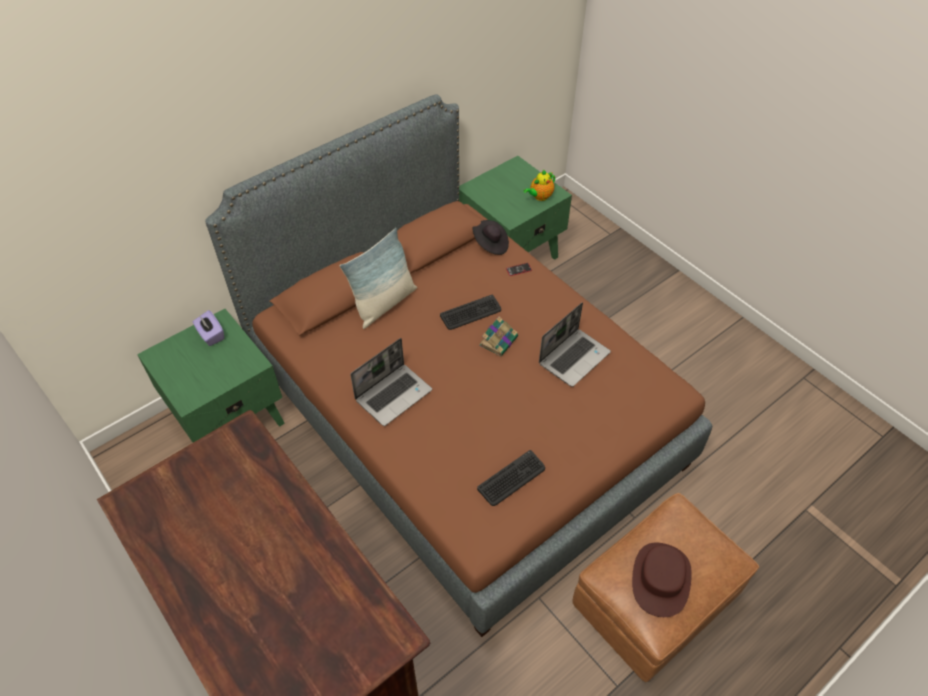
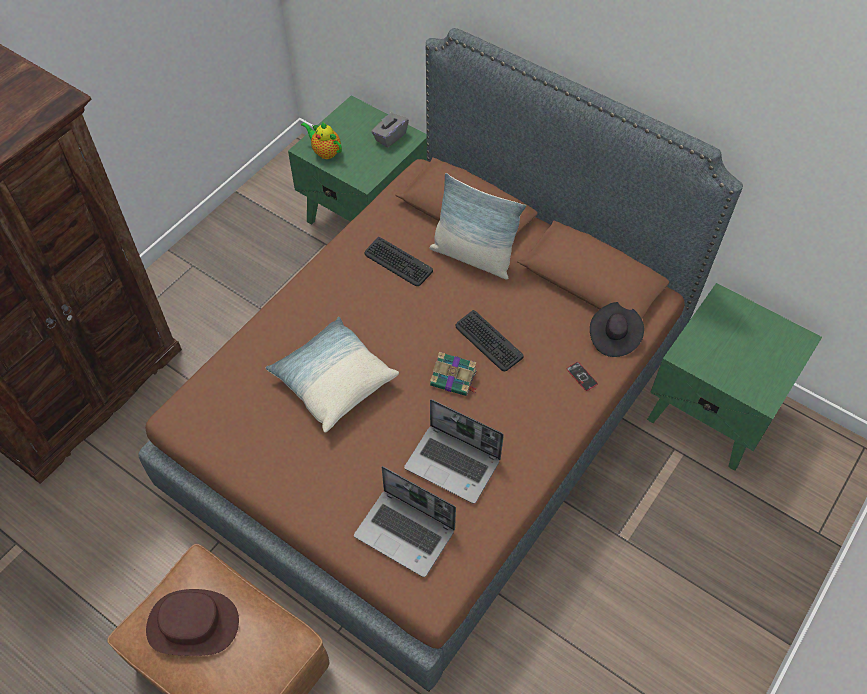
camera: 75 degrees right, 5 degrees up
purple tissue box [193,310,224,346] -> grey tissue box [371,112,409,148]
laptop [350,338,432,426] -> laptop moved to [354,466,456,577]
keyboard [477,450,545,506] -> keyboard moved to [364,237,433,286]
teapot [523,170,555,201] -> teapot moved to [301,121,342,159]
none -> pillow [266,317,399,432]

